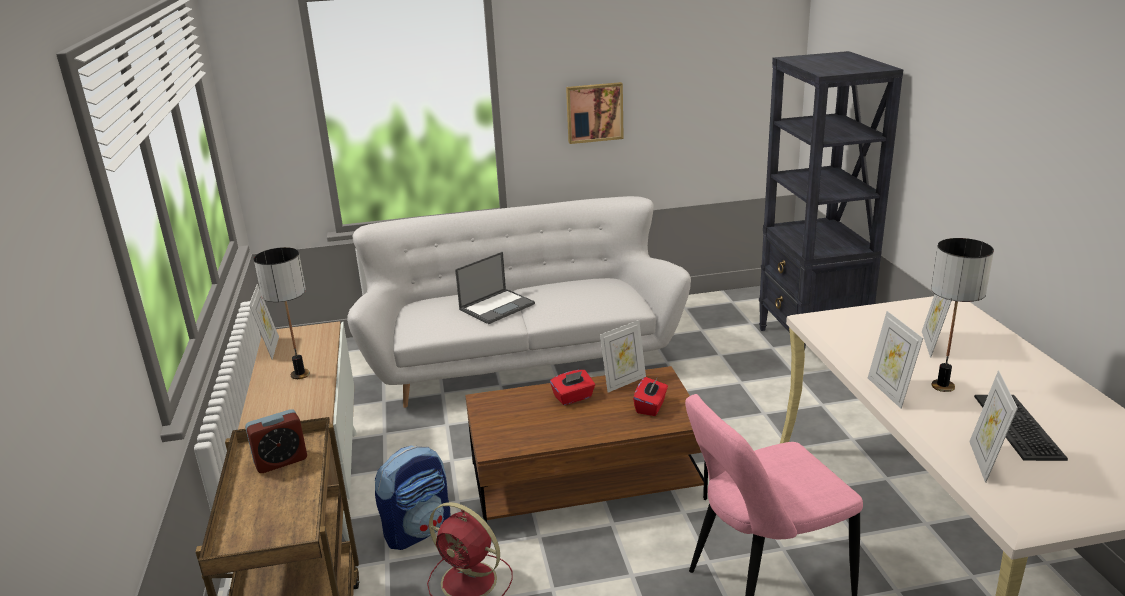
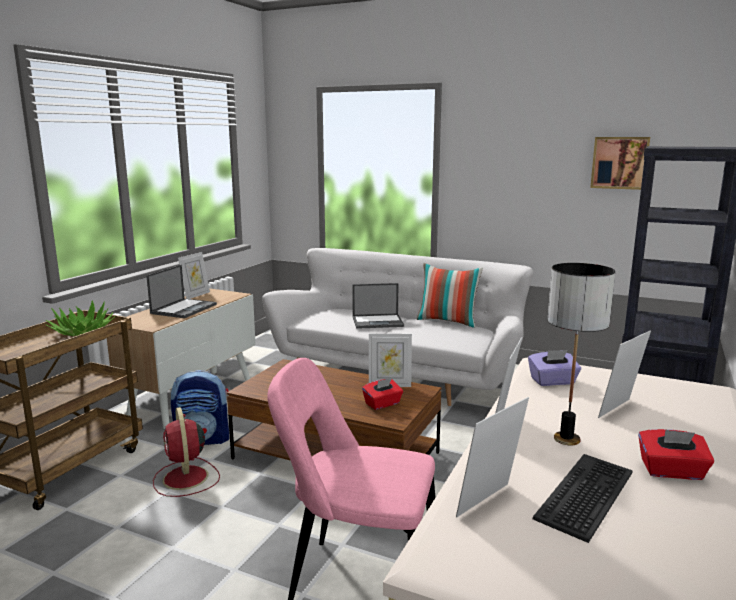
camera: 35 degrees right, 10 degrees down
alarm clock [245,409,307,473] -> potted plant [46,300,115,336]
table lamp [254,247,310,379] -> laptop [146,265,217,318]
red tissue box [550,370,595,405] -> red tissue box moved to [638,429,714,480]
picture [566,82,624,144] -> picture moved to [590,137,650,190]
none -> pillow [417,263,483,328]
none -> purple tissue box [528,350,581,386]

